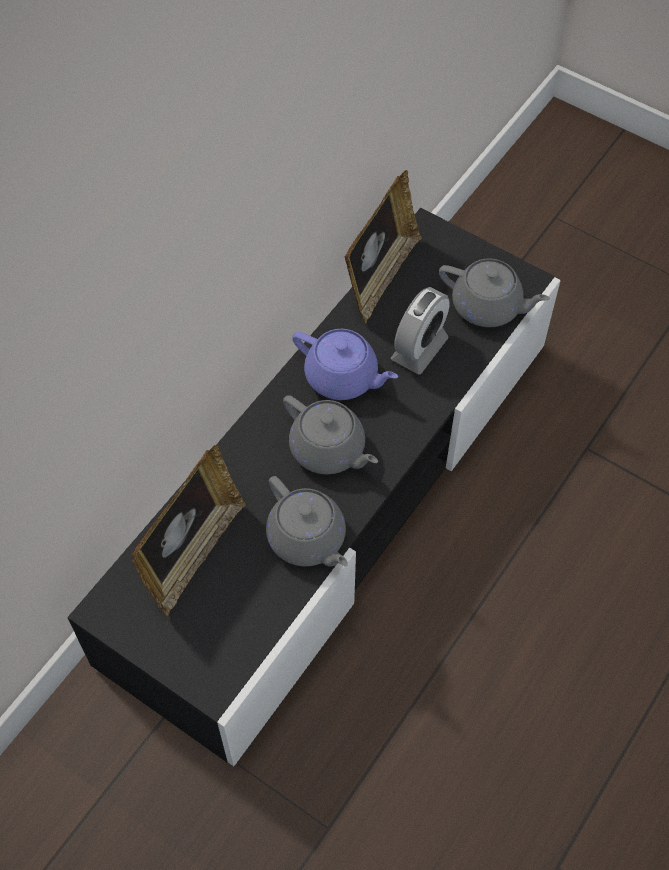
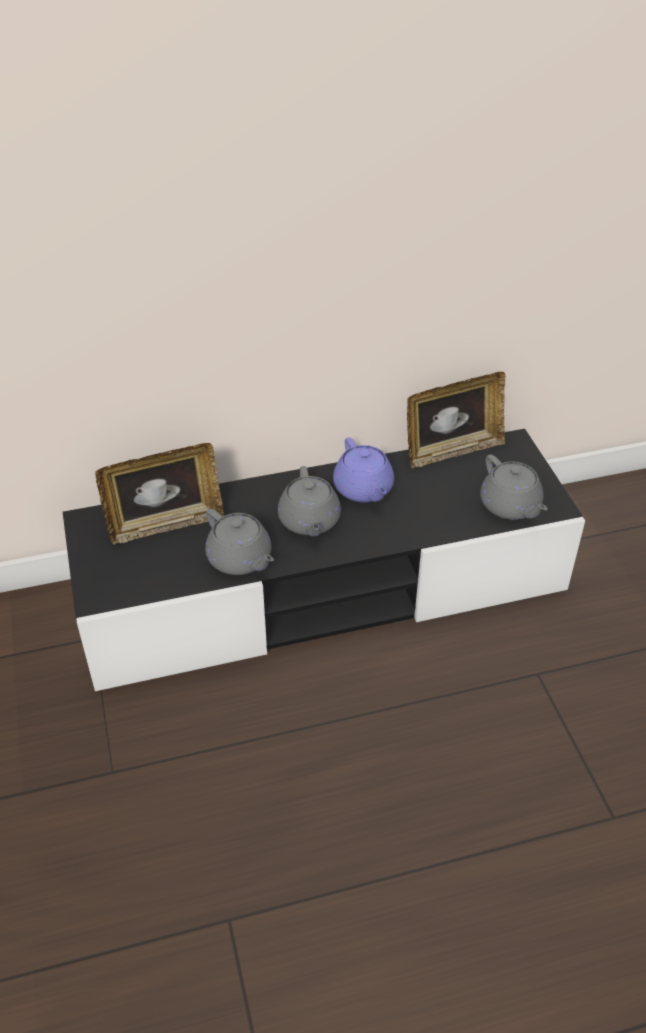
camera: 40 degrees right, 15 degrees down
grey teapot [266,476,348,567] -> grey teapot turned 45 degrees counterclockwise [205,509,274,575]
alarm clock [391,287,450,375] -> none

